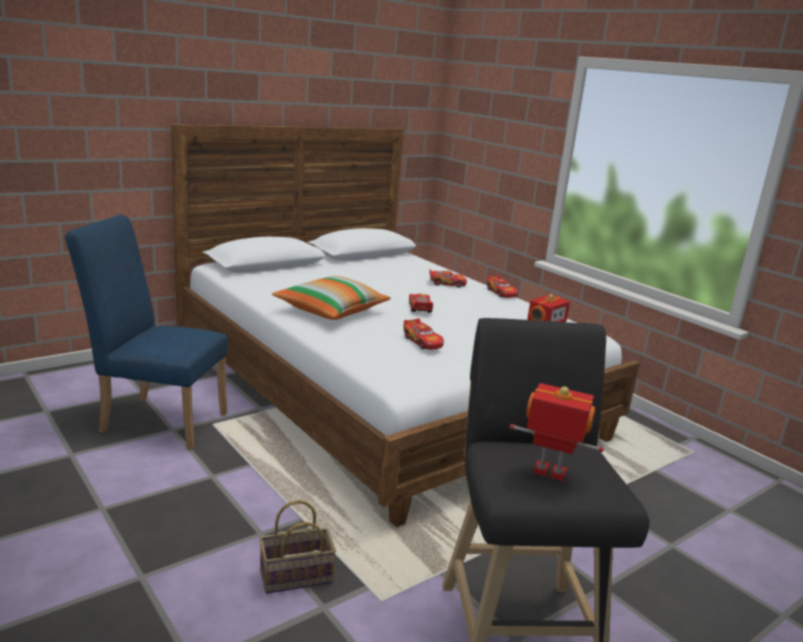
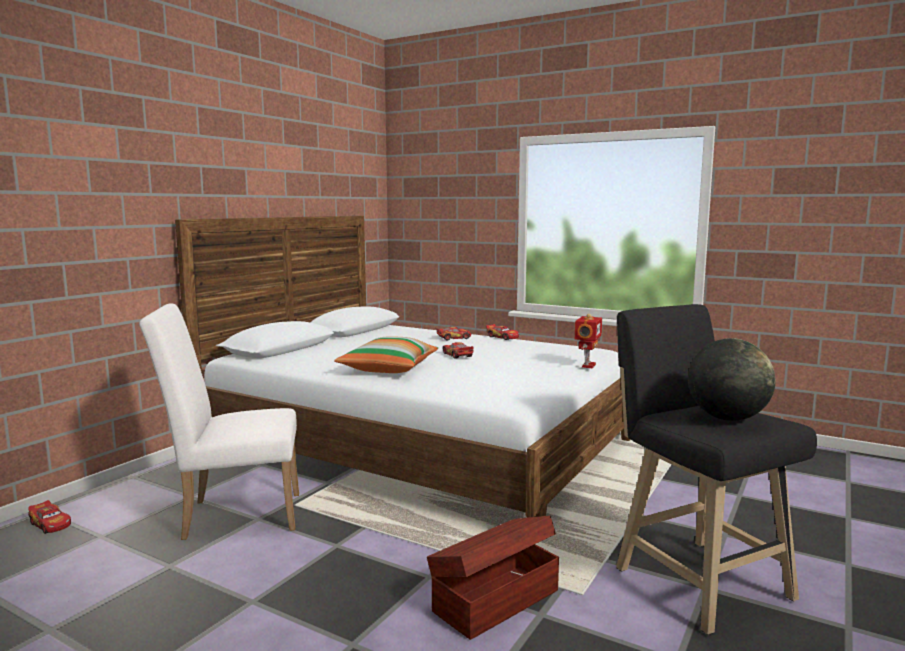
camera: 20 degrees left, 10 degrees down
blue chair [65,214,228,450] -> white chair [139,304,299,540]
basket [259,500,336,594] -> brown storage box [427,516,559,640]
toy car [403,318,444,350] -> toy car moved to [28,500,71,534]
toy robot [510,383,604,481] -> globe [688,338,776,421]

